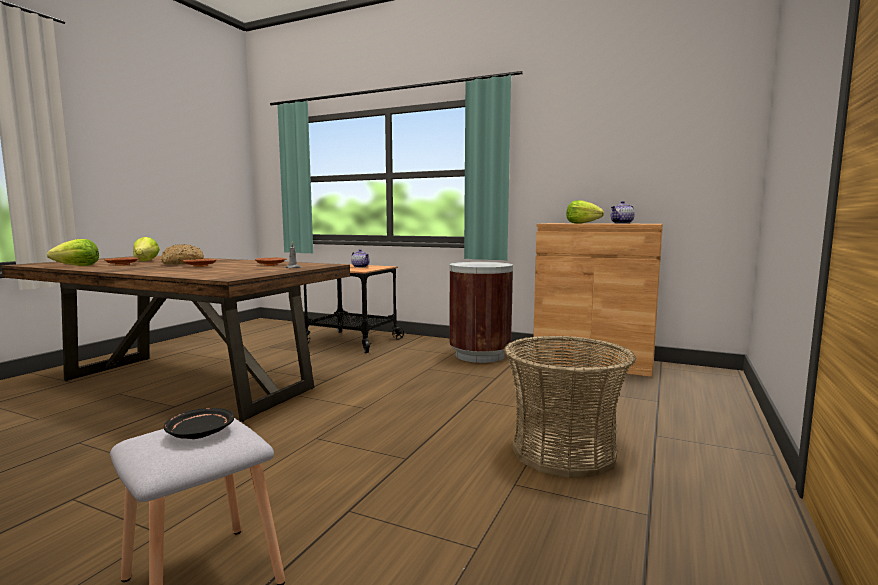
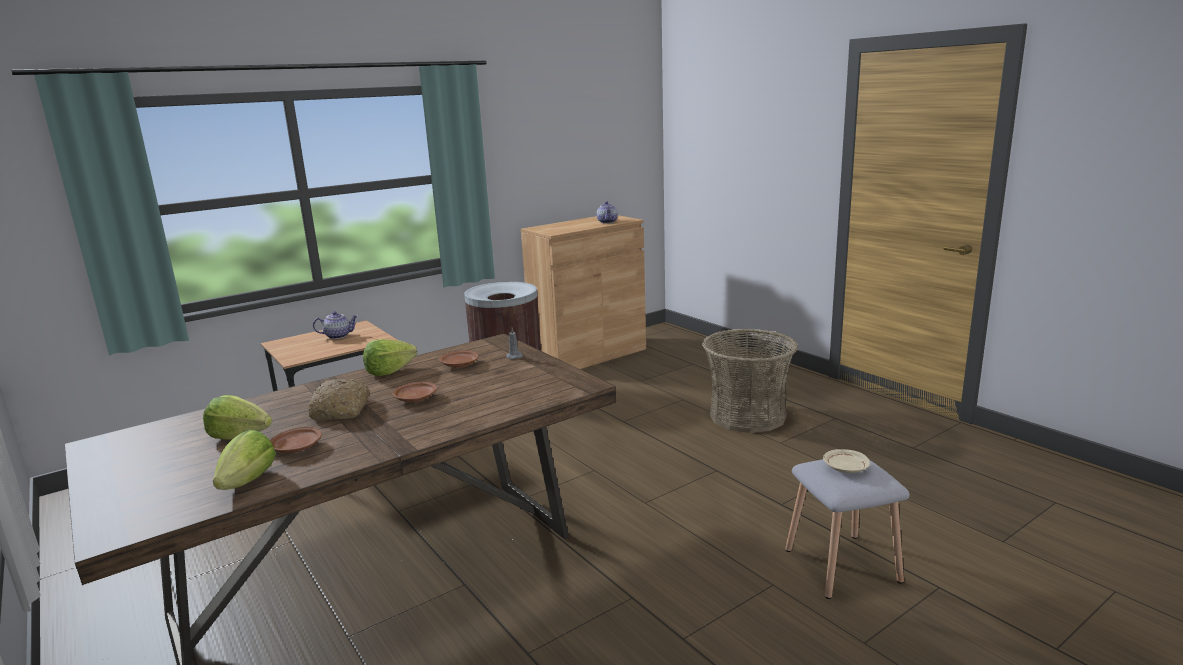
camera: 60 degrees left, 10 degrees up
black plate [164,408,234,439] -> beige plate [823,449,870,473]
lettuce [566,200,604,223] -> lettuce moved to [363,339,417,376]

